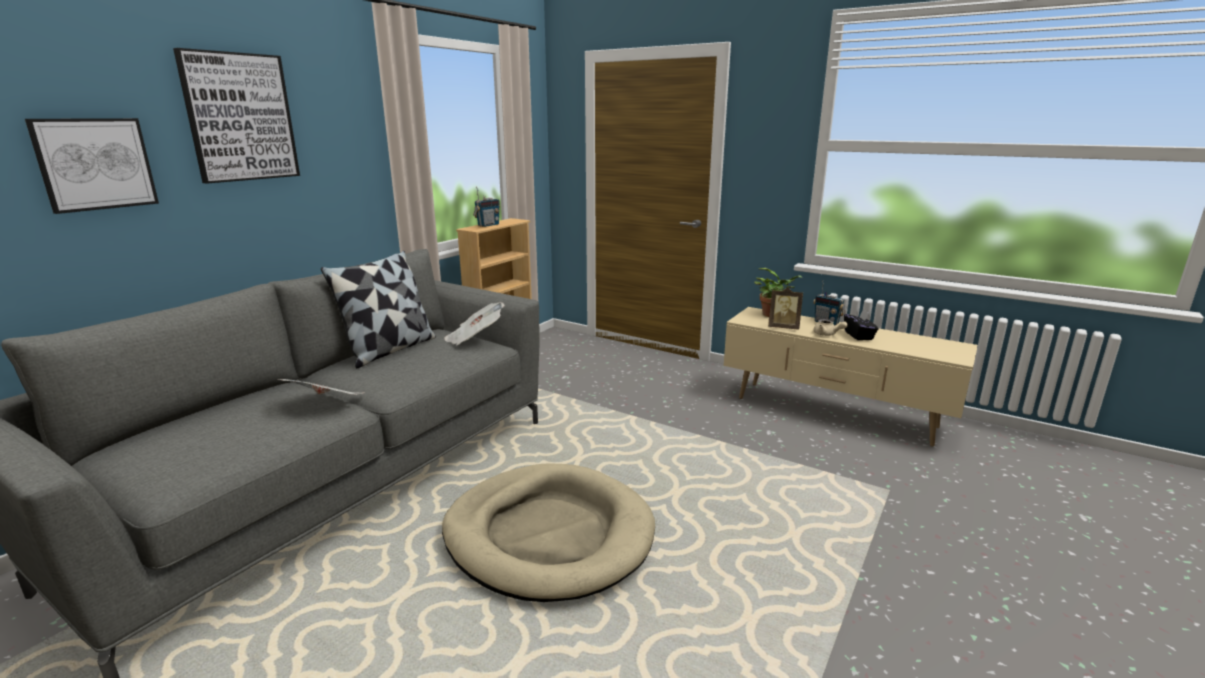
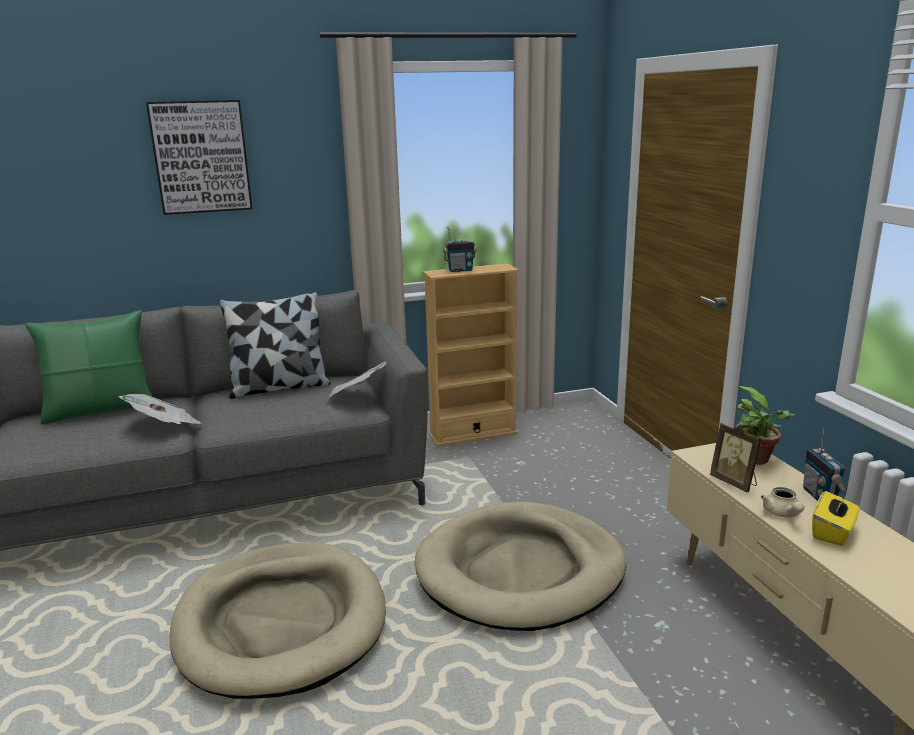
camera: 40 degrees right, 0 degrees up
picture [25,118,159,214] -> none
black tissue box [844,309,878,340] -> yellow tissue box [812,491,860,546]
none -> green pillow [25,310,152,424]
none -> beige dog bed [415,502,627,631]

